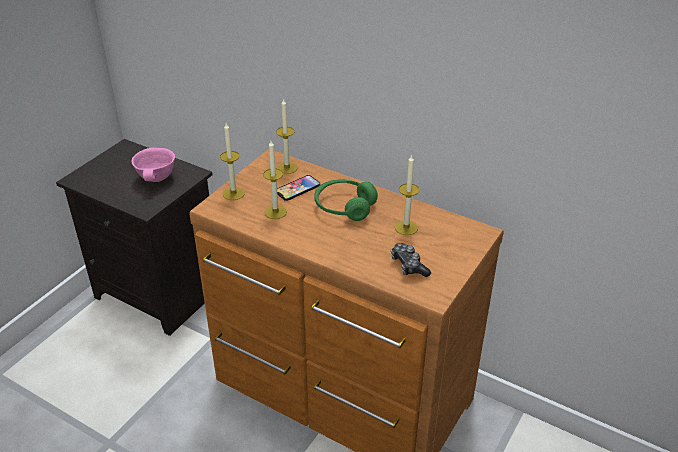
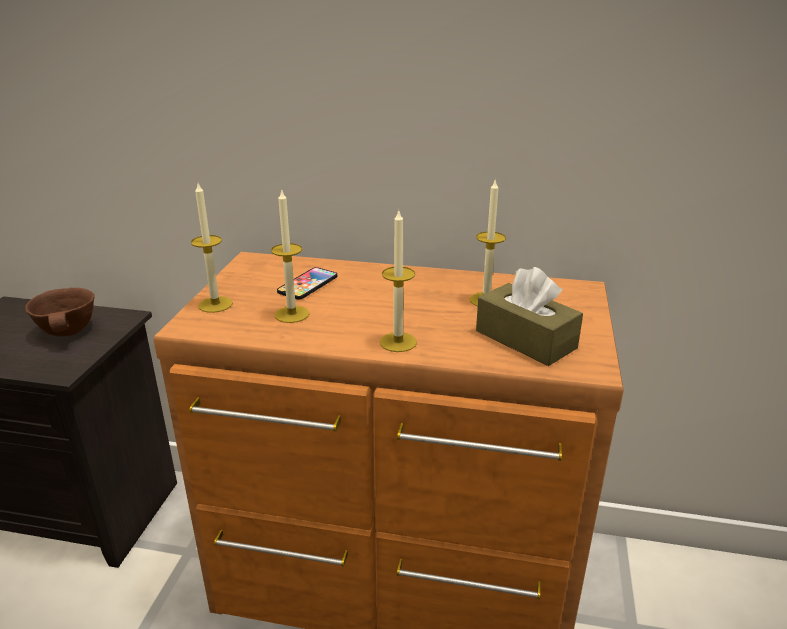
camera: 20 degrees left, 10 degrees down
pink bowl [132,148,175,182] -> brown bowl [25,288,95,336]
candle [276,98,298,174] -> candle moved to [380,209,417,352]
green headphones [315,180,378,221] -> none
game controller [391,243,431,277] -> brown tissue box [476,267,583,366]

